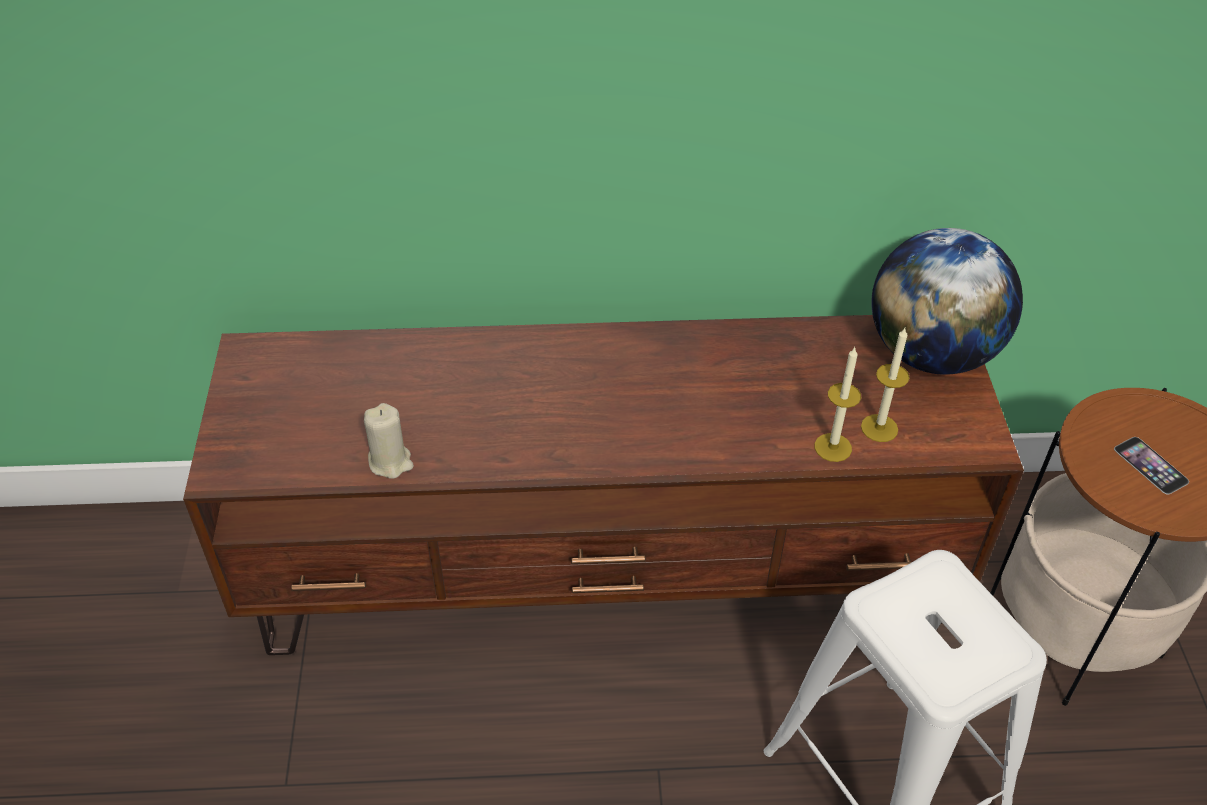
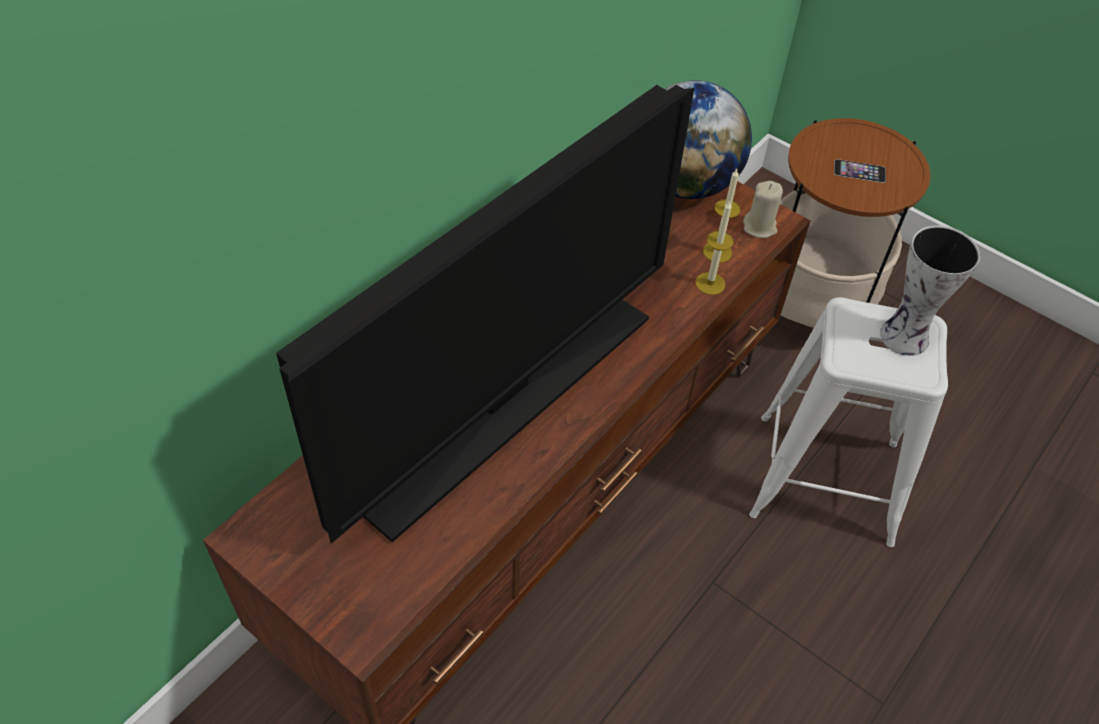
camera: 50 degrees left, 5 degrees up
beige candle [364,403,414,479] -> beige candle moved to [743,181,783,238]
none -> television [276,85,694,543]
none -> vase [880,225,980,356]

